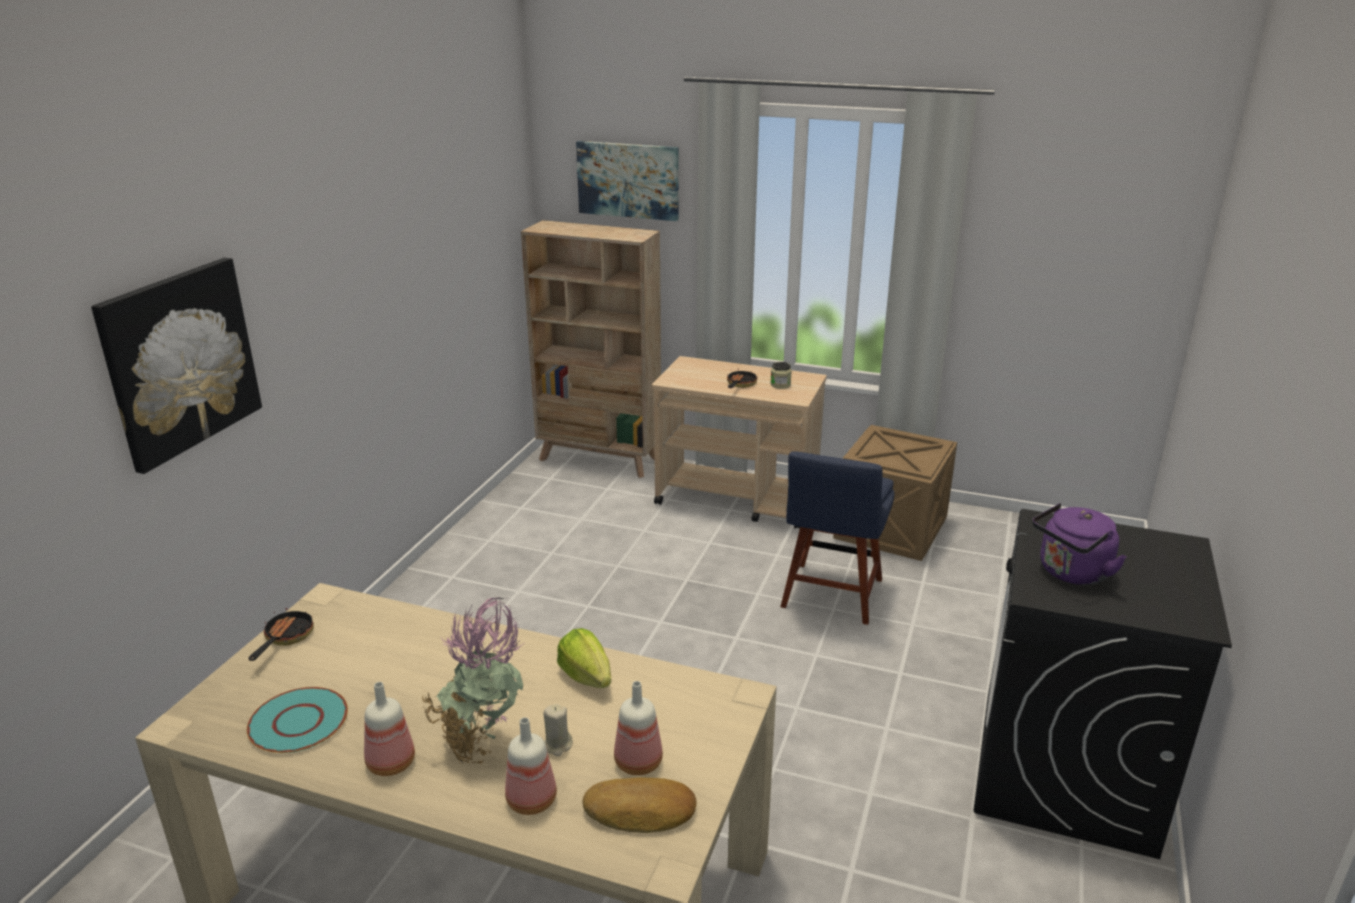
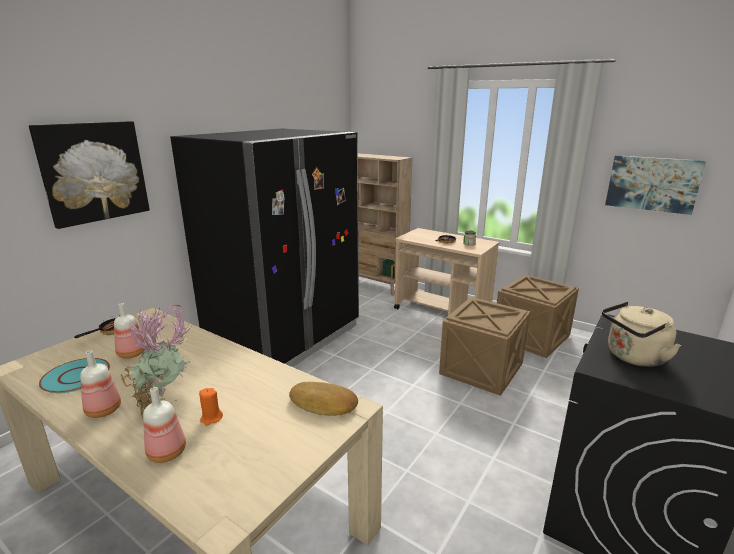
camera: 15 degrees right, 5 degrees down
beige candle [544,704,573,756] -> orange candle [199,388,223,426]
lettuce [557,628,611,688] -> none
picture [576,141,678,221] -> picture moved to [605,155,706,215]
bread [583,778,697,833] -> bread moved to [289,382,358,416]
bottle [614,681,663,775] -> bottle moved to [114,303,145,359]
blue chair [780,451,895,625] -> crate [439,297,530,396]
purple kettle [1032,503,1126,585] -> beige kettle [602,301,681,367]
none -> black fridge [170,129,359,367]

